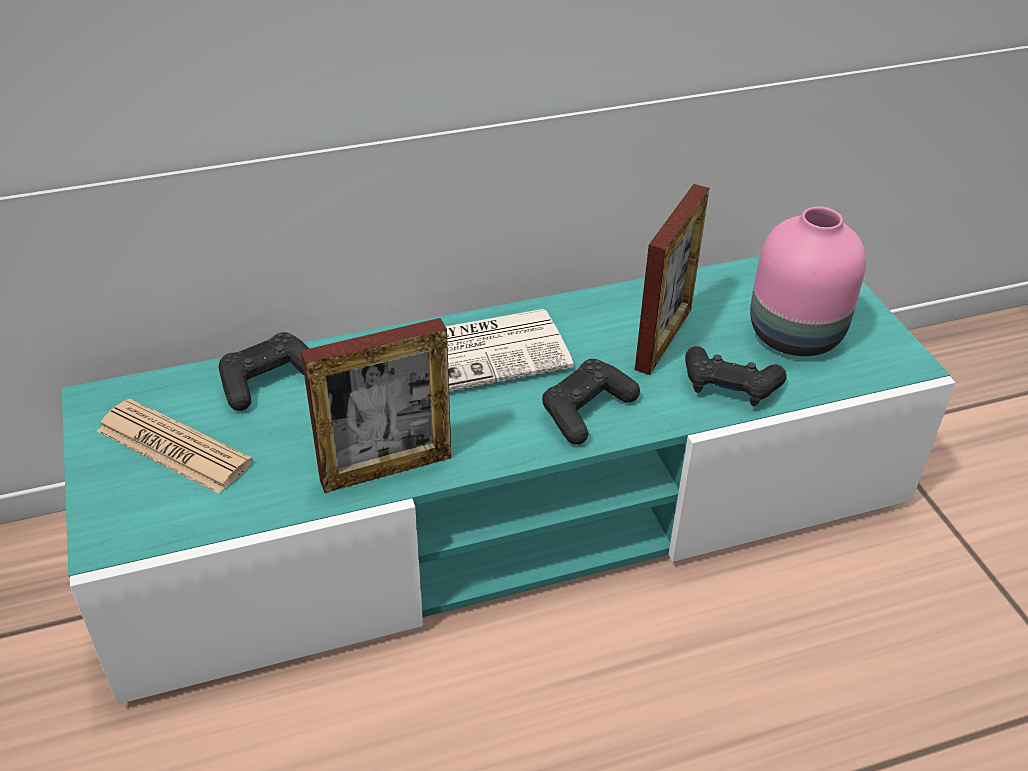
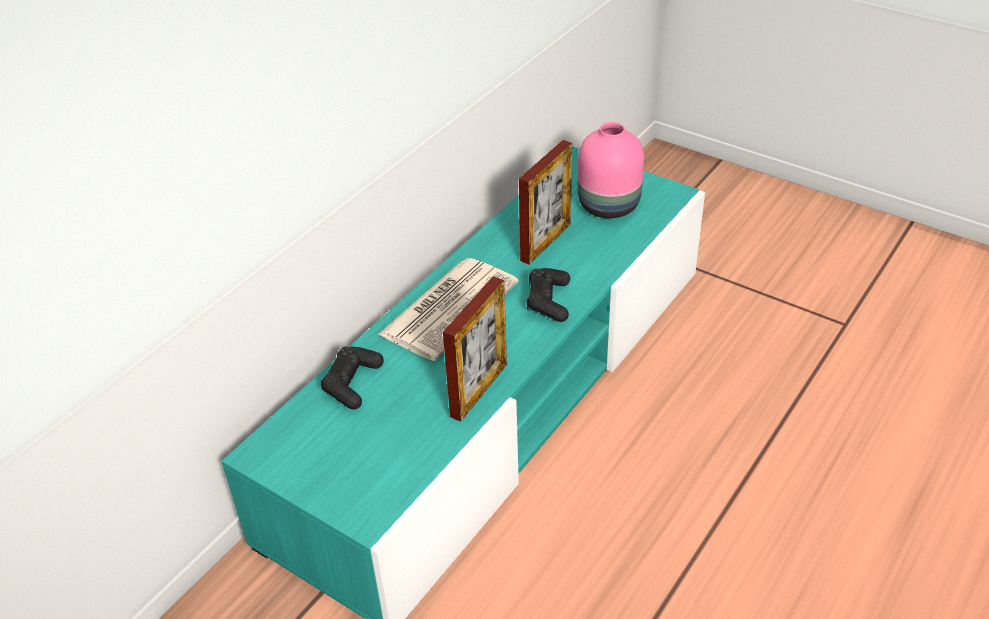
camera: 35 degrees left, 0 degrees up
newspaper [96,399,253,494] -> none
picture frame [635,184,709,375] -> picture frame turned 45 degrees clockwise [519,140,572,265]
black game controller [685,346,786,406] -> none

